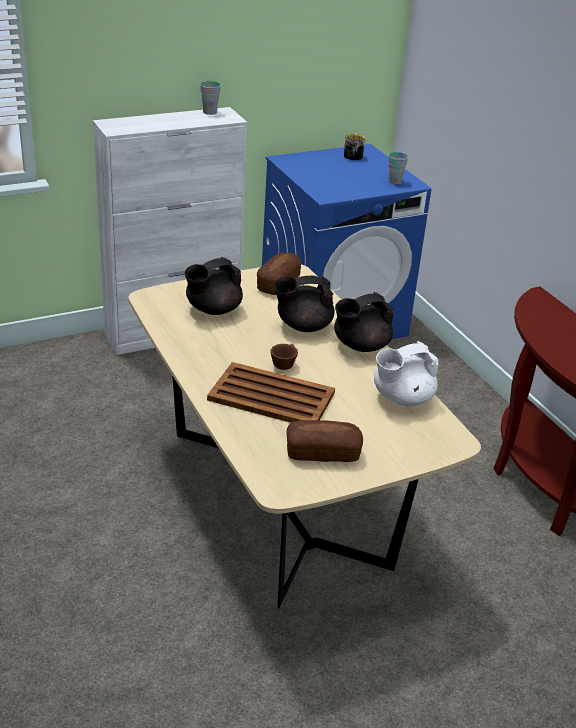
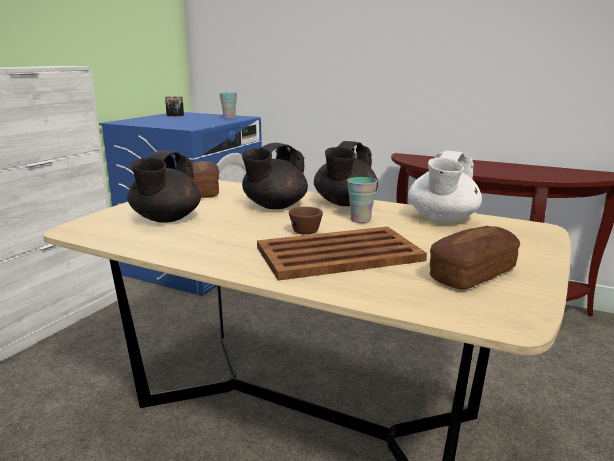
camera: 35 degrees left, 15 degrees down
cup [200,81,221,115] -> cup moved to [347,177,377,223]

